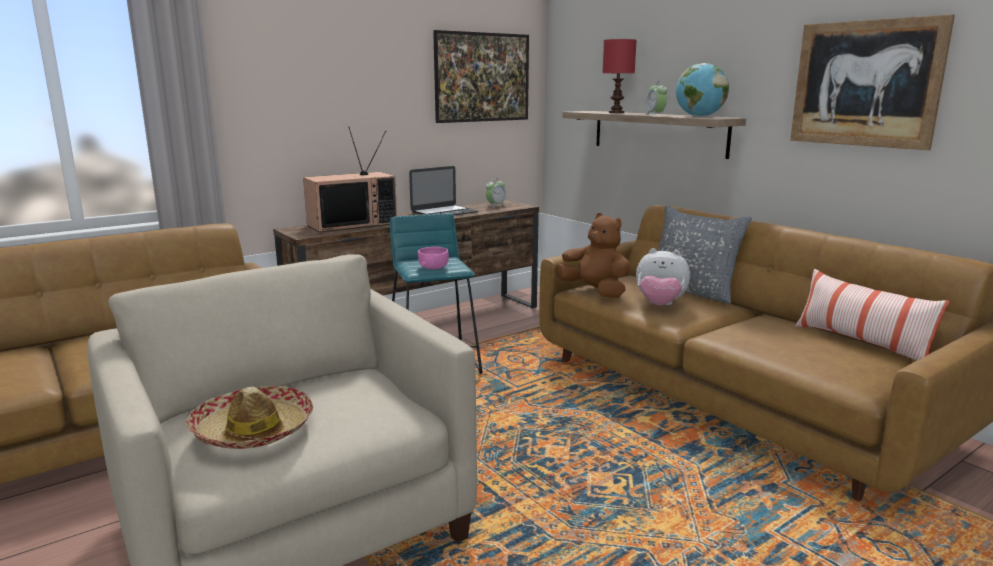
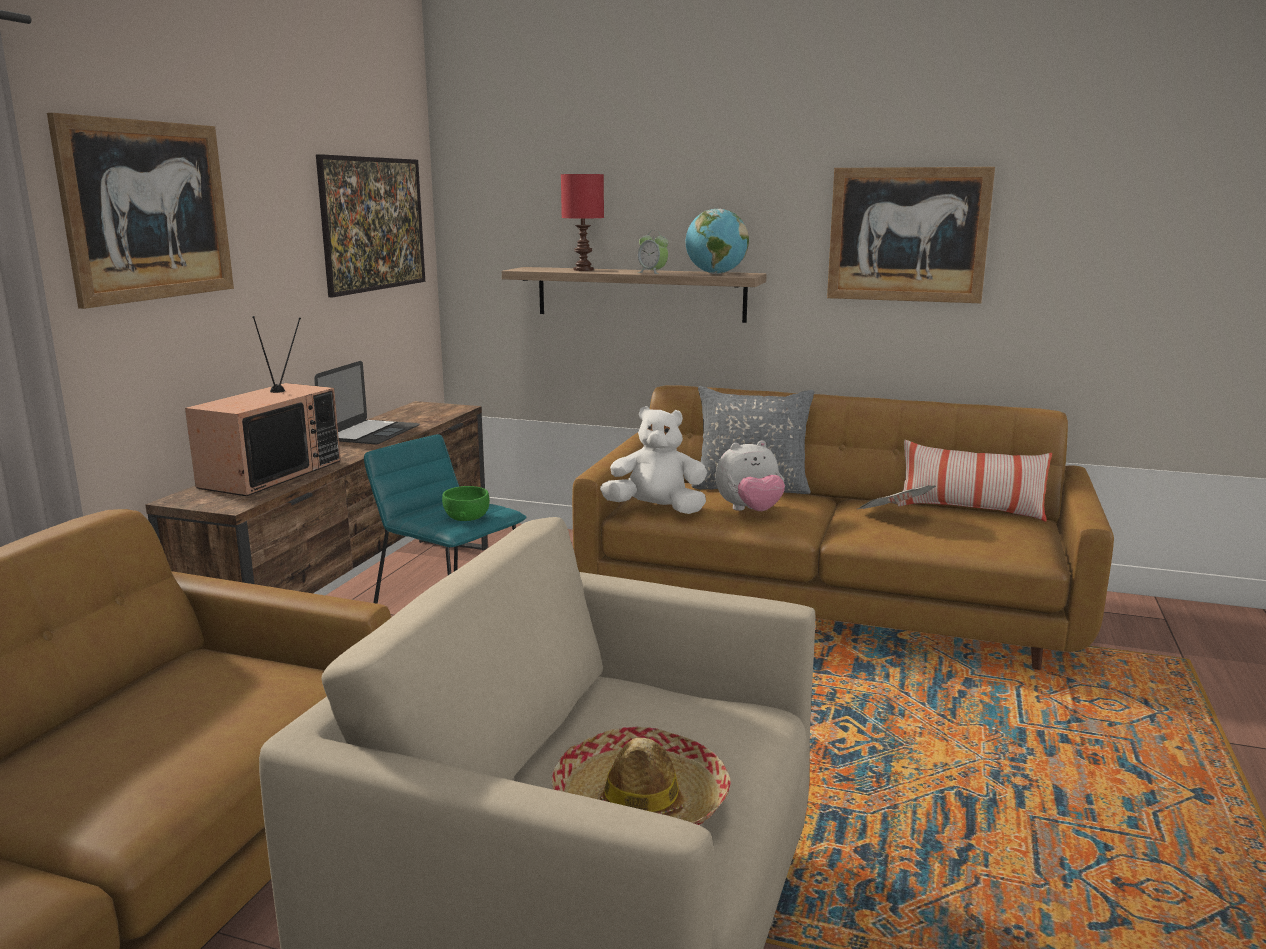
camera: 35 degrees left, 0 degrees up
pink bowl [418,247,449,269] -> green bowl [442,486,490,521]
alarm clock [486,180,506,208] -> none
brown plush toy [555,213,630,298] -> white plush toy [600,406,707,514]
none -> picture [47,113,234,309]
none -> newspaper [858,485,936,509]

